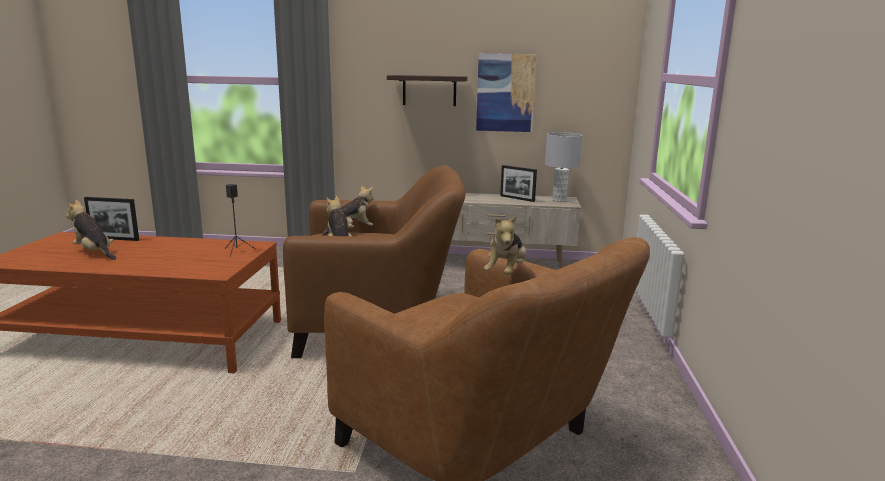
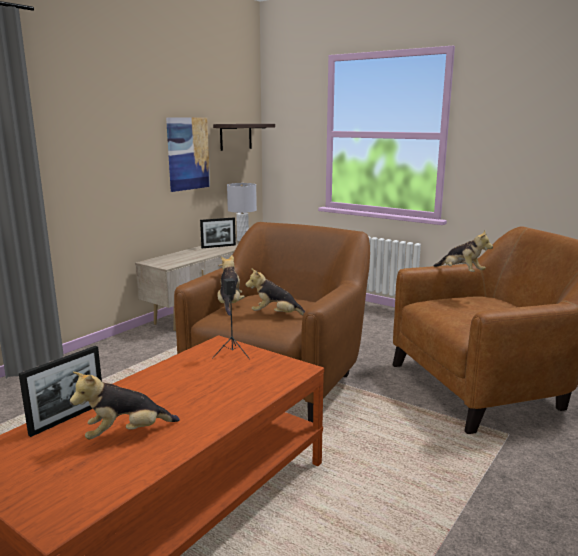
camera: 60 degrees left, 0 degrees up
shelf [387,75,467,106] -> shelf moved to [213,124,275,151]

